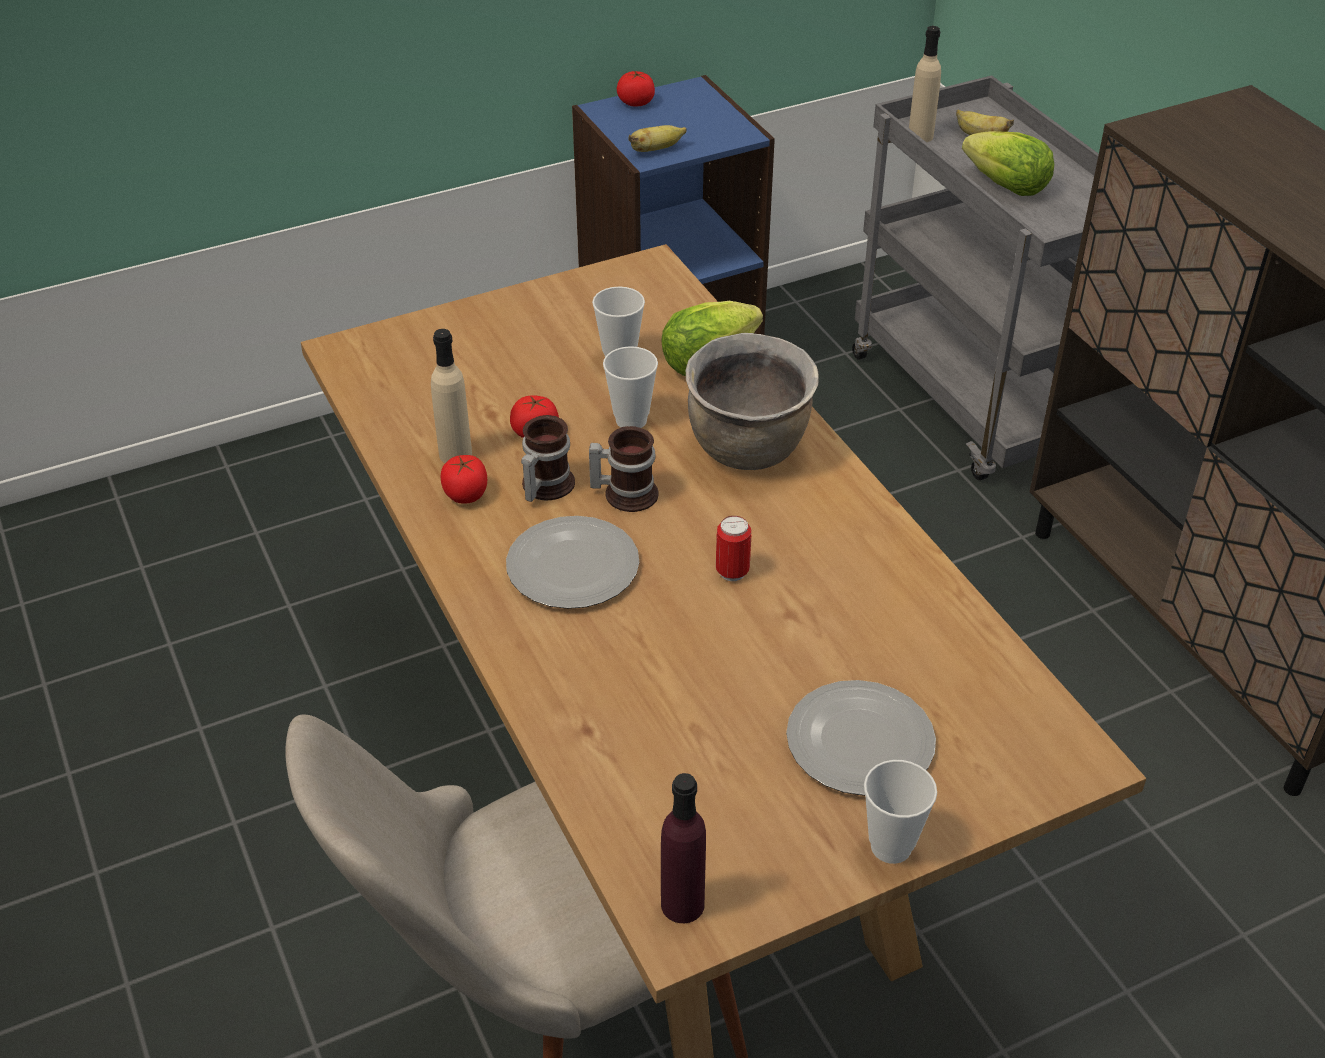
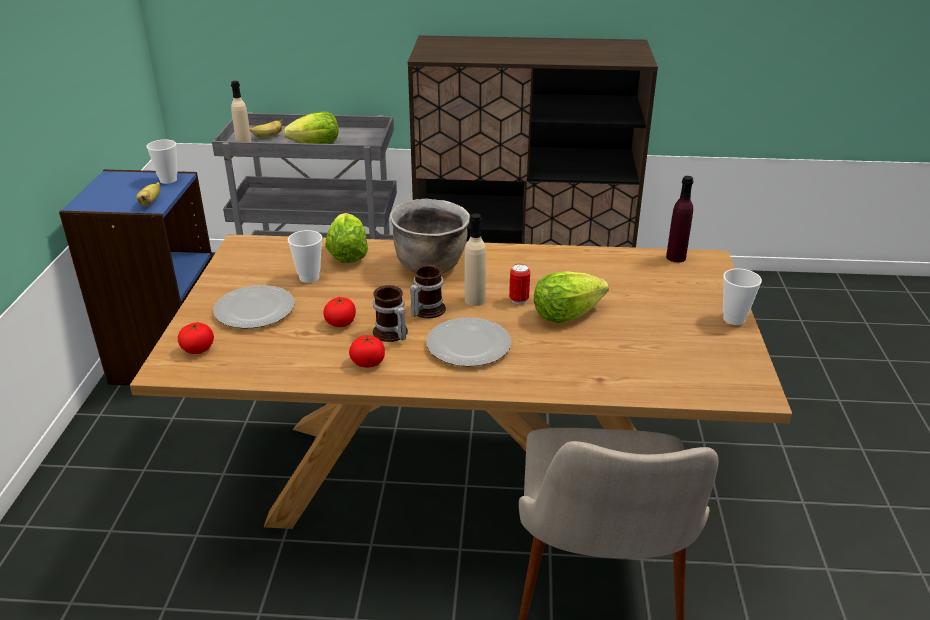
camera: 60 degrees left, 10 degrees down
beige bottle [431,329,472,463] -> beige bottle moved to [465,213,486,306]
cup [603,346,658,428] -> cup moved to [146,139,177,184]
tomato [617,71,655,107] -> tomato moved to [178,322,214,354]
purple bottle [661,773,706,923] -> purple bottle moved to [666,176,694,262]
plate [786,680,936,796] -> plate moved to [213,285,295,329]
none -> lettuce [534,271,609,323]

